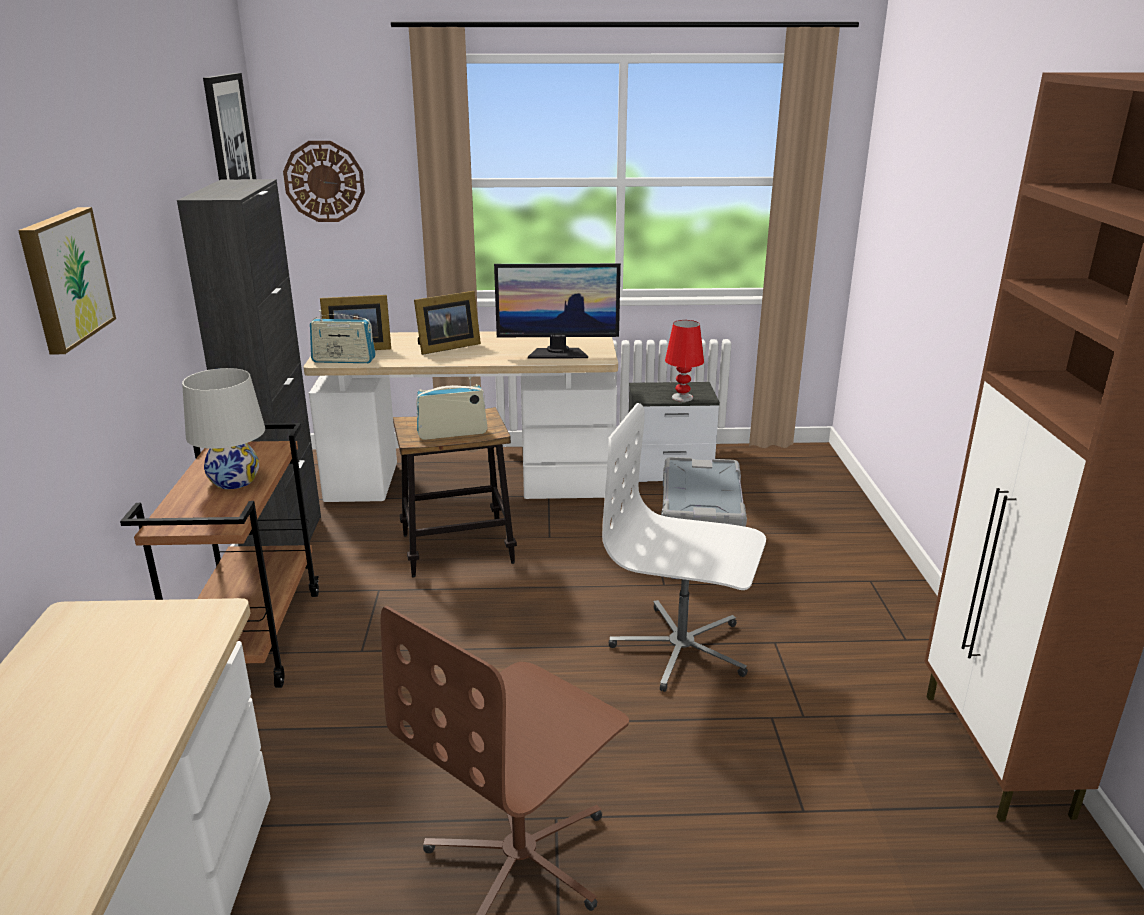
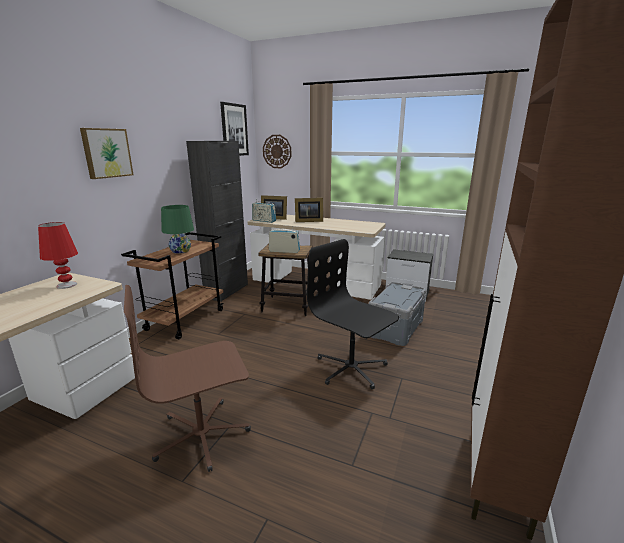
camera: 25 degrees right, 5 degrees down
white table lamp [182,368,265,489] -> green table lamp [161,205,194,254]
monitor [494,263,621,359] -> none
white office chair [602,403,766,692] -> black office chair [307,239,399,389]
red table lamp [665,320,704,402] -> red table lamp moved to [38,222,78,289]

